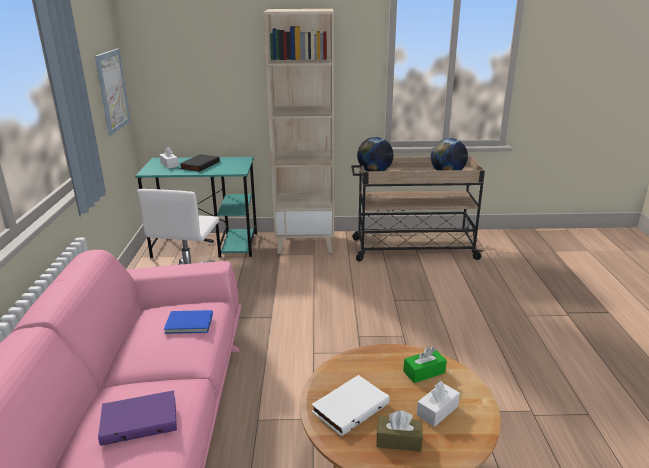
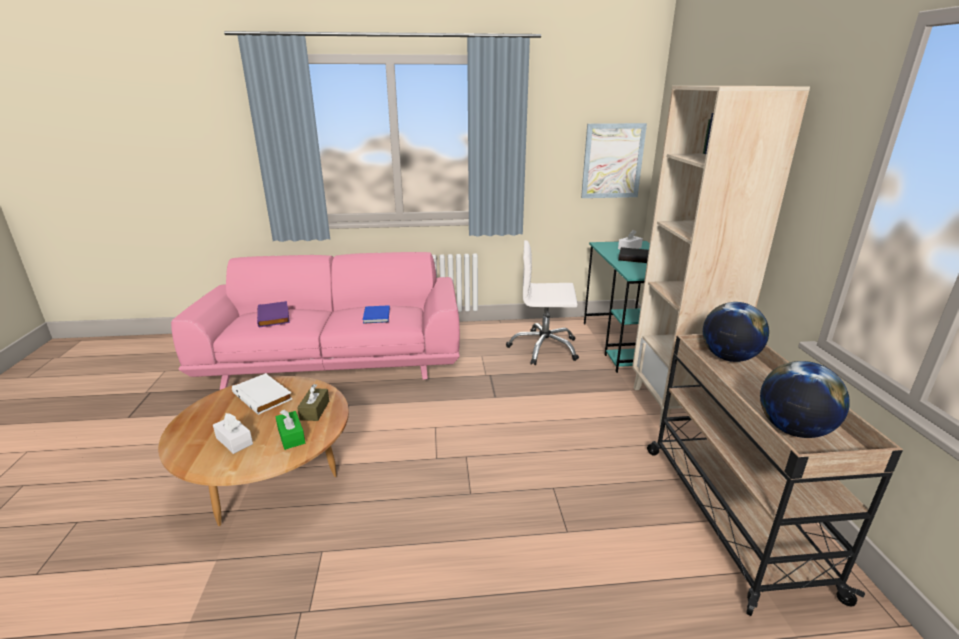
camera: 85 degrees right, 0 degrees up
brown tissue box [376,411,423,452] -> brown tissue box moved to [297,384,329,421]

